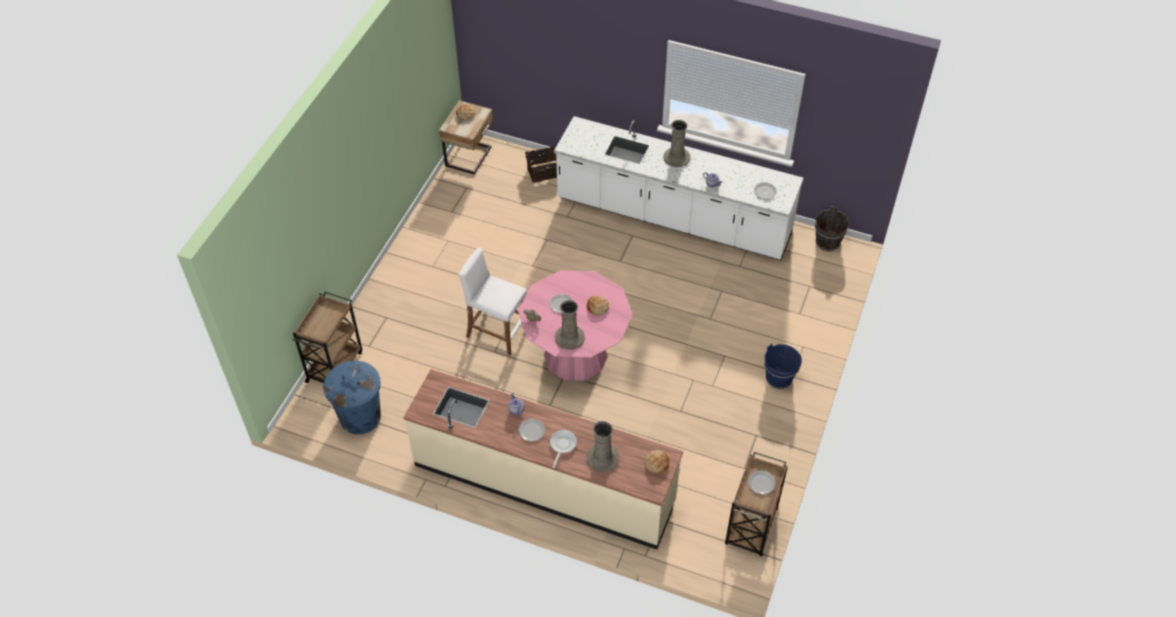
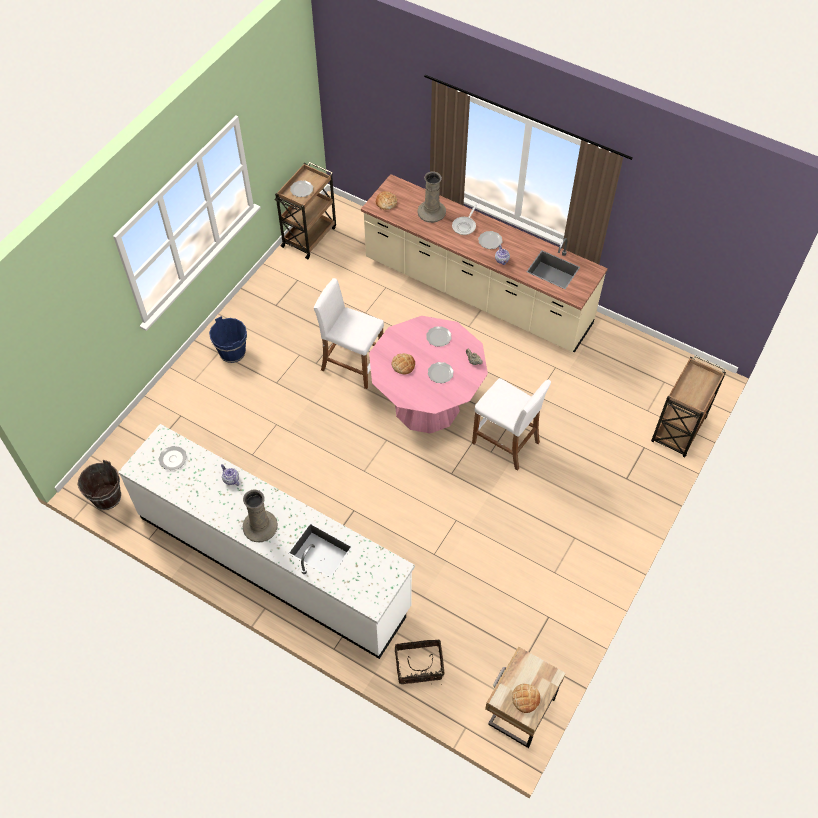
camera: 170 degrees left, 5 degrees up
blue trash can [323,361,381,434] -> none
beige vase [555,300,585,350] -> plate [426,326,452,347]
none -> white stool [314,278,384,389]

